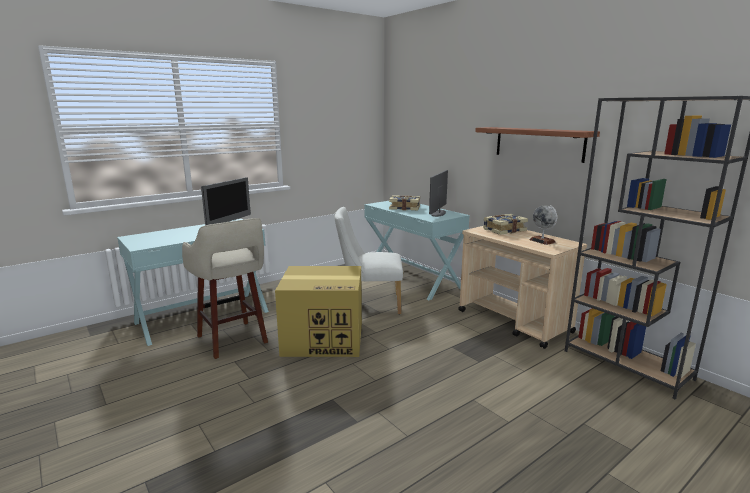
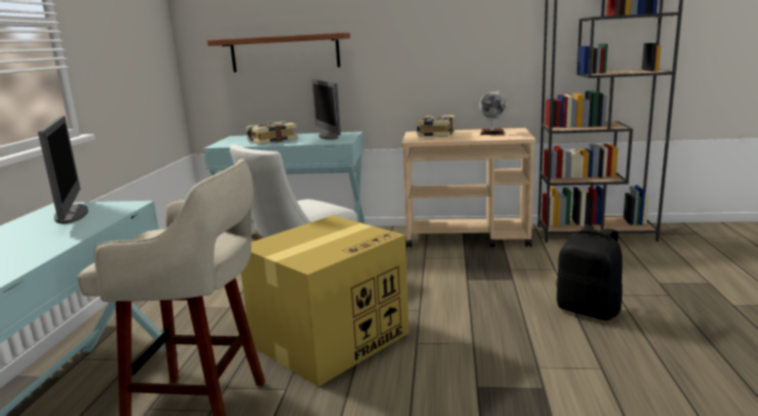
camera: 45 degrees left, 0 degrees up
shelf [475,127,600,163] -> shelf moved to [207,33,350,72]
none -> black backpack [556,225,622,320]

